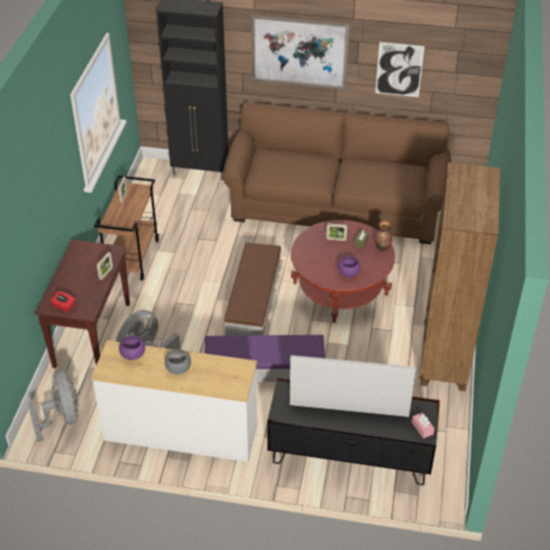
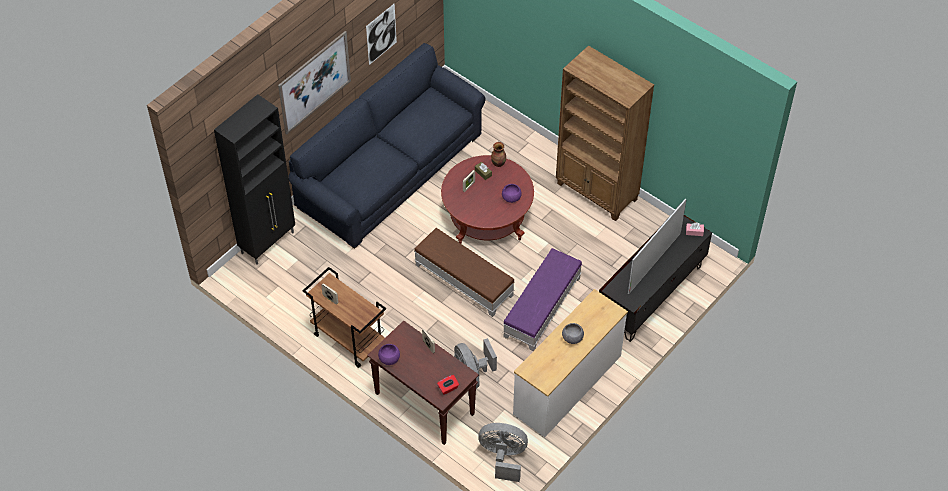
camera: 60 degrees left, 10 degrees up
purple bowl [119,335,145,360] -> purple bowl moved to [378,344,400,365]
brown sofa [223,102,451,244] -> blue sofa [288,43,486,249]

